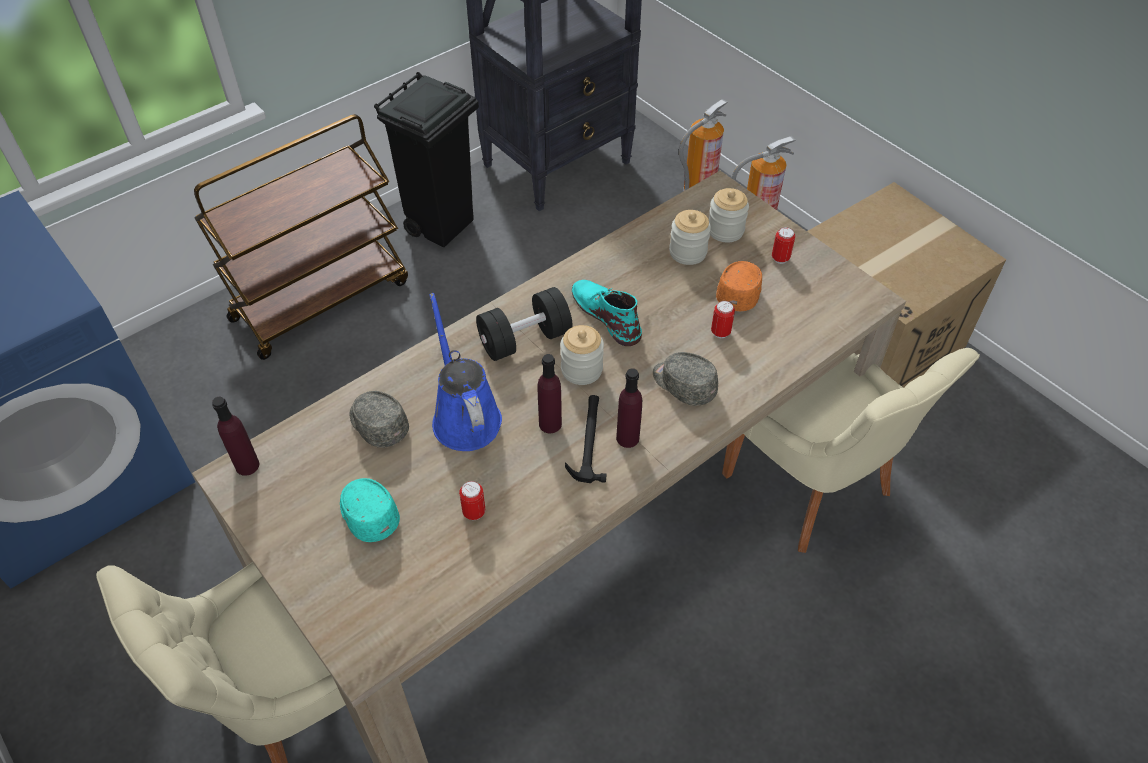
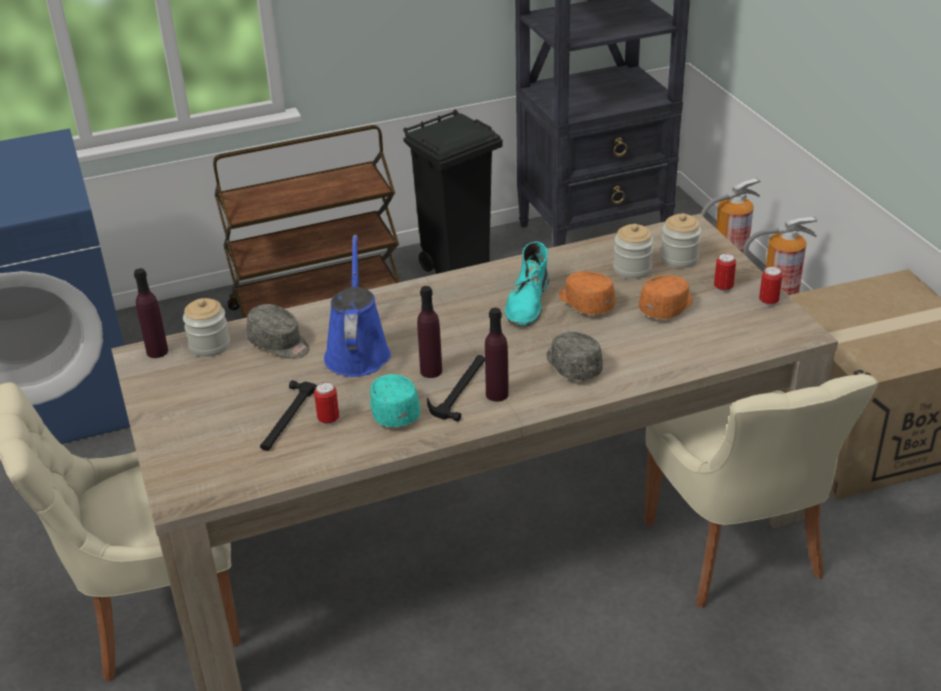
camera: 20 degrees right, 15 degrees down
turquoise cap [340,478,400,542] -> turquoise cap moved to [370,374,420,427]
grey cap [349,391,409,448] -> grey cap turned 150 degrees clockwise [247,304,309,359]
black dumbbell [476,287,573,361] -> none
jar [560,325,604,385] -> jar moved to [183,298,230,357]
turquoise boot [572,280,642,346] -> turquoise boot turned 150 degrees counterclockwise [505,241,549,326]
can [711,301,735,338] -> can moved to [759,266,783,306]
none -> hammer [260,380,317,451]
none -> orange cap [559,271,615,315]

